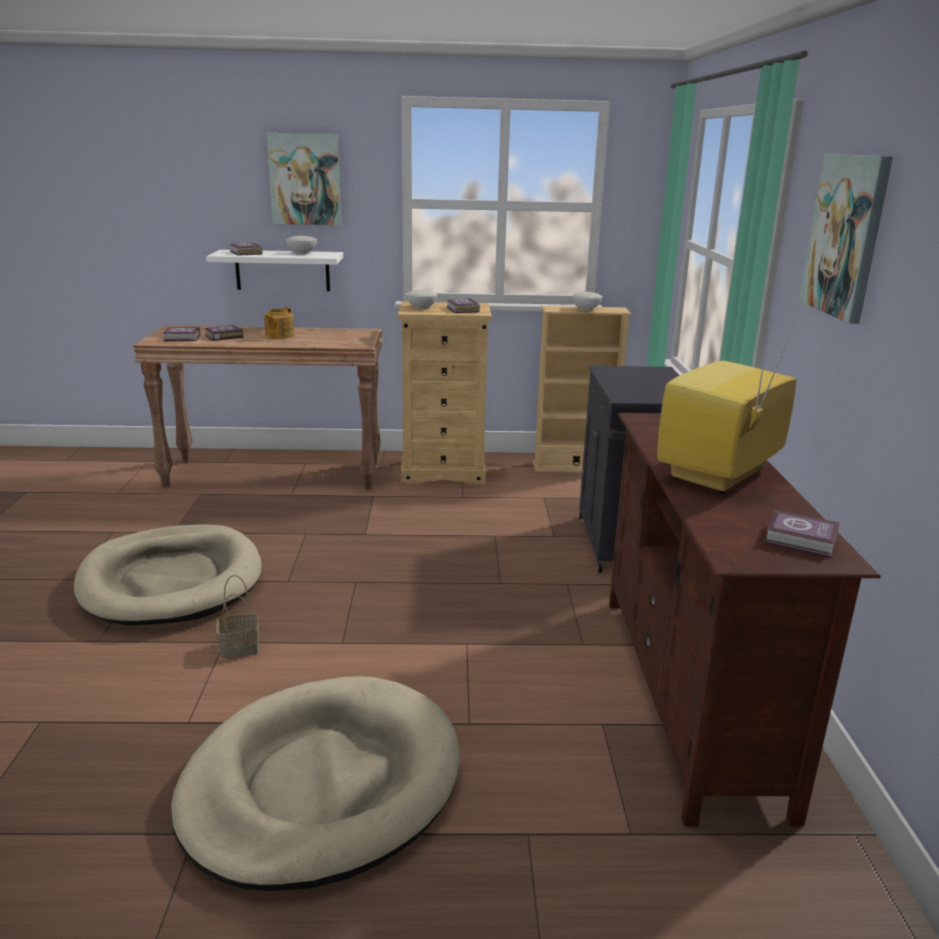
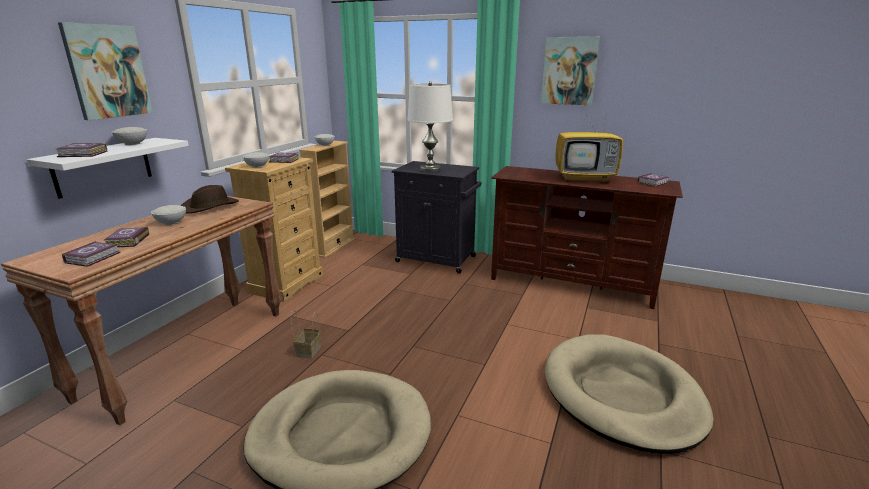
camera: 65 degrees left, 0 degrees up
basket [216,575,259,658] -> basket moved to [291,310,321,358]
teapot [264,307,294,339] -> white bowl [151,205,186,225]
television [657,319,796,494] -> television turned 60 degrees counterclockwise [555,106,623,183]
none -> brown hat [181,185,239,214]
none -> white table lamp [407,81,453,172]

